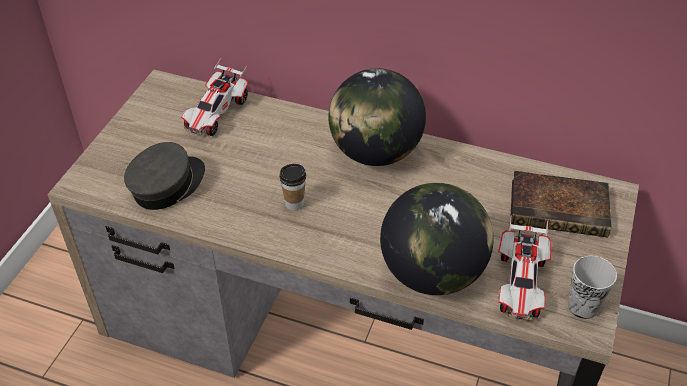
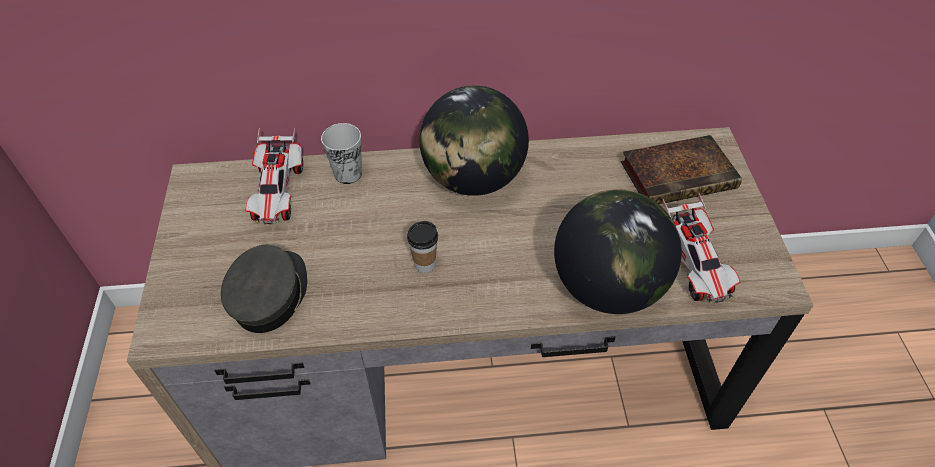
camera: 25 degrees left, 5 degrees up
cup [568,255,617,319] -> cup moved to [321,123,362,184]

